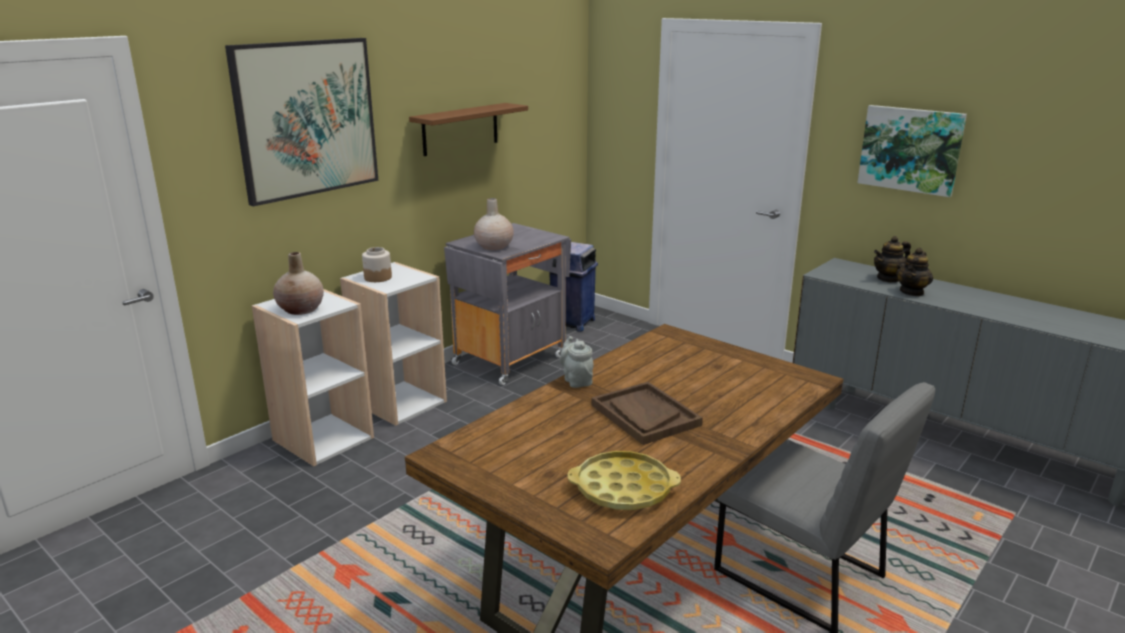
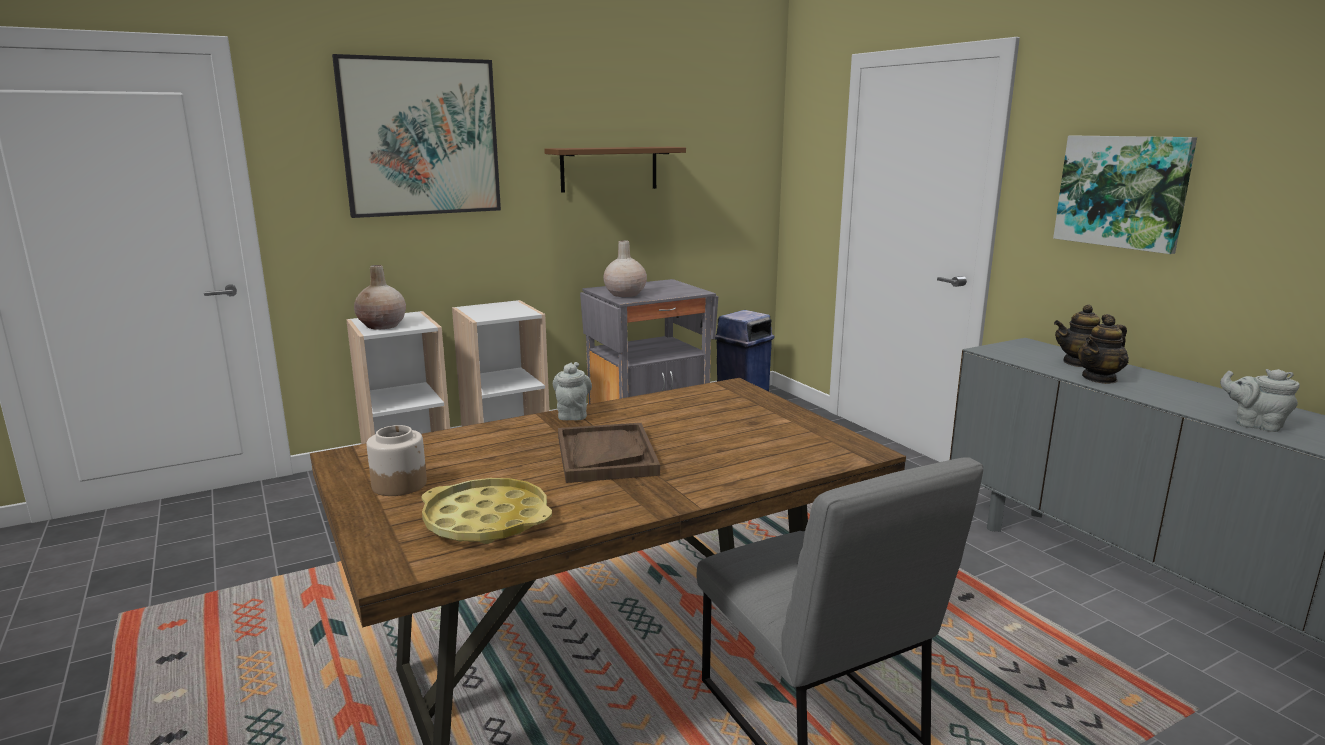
camera: 20 degrees right, 5 degrees down
jar [362,247,392,282] -> jar moved to [367,425,427,496]
none -> grey teapot [1220,369,1300,432]

